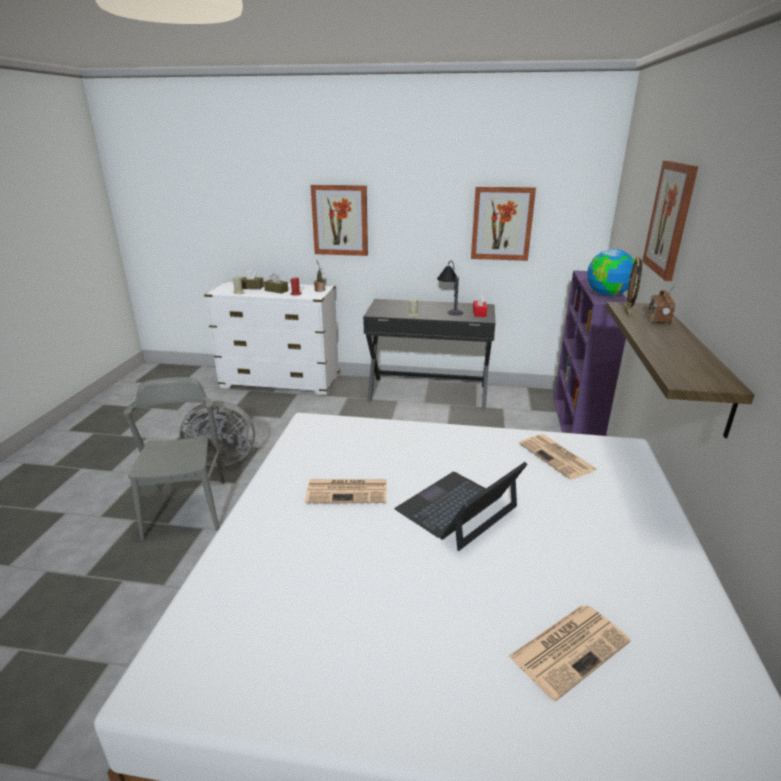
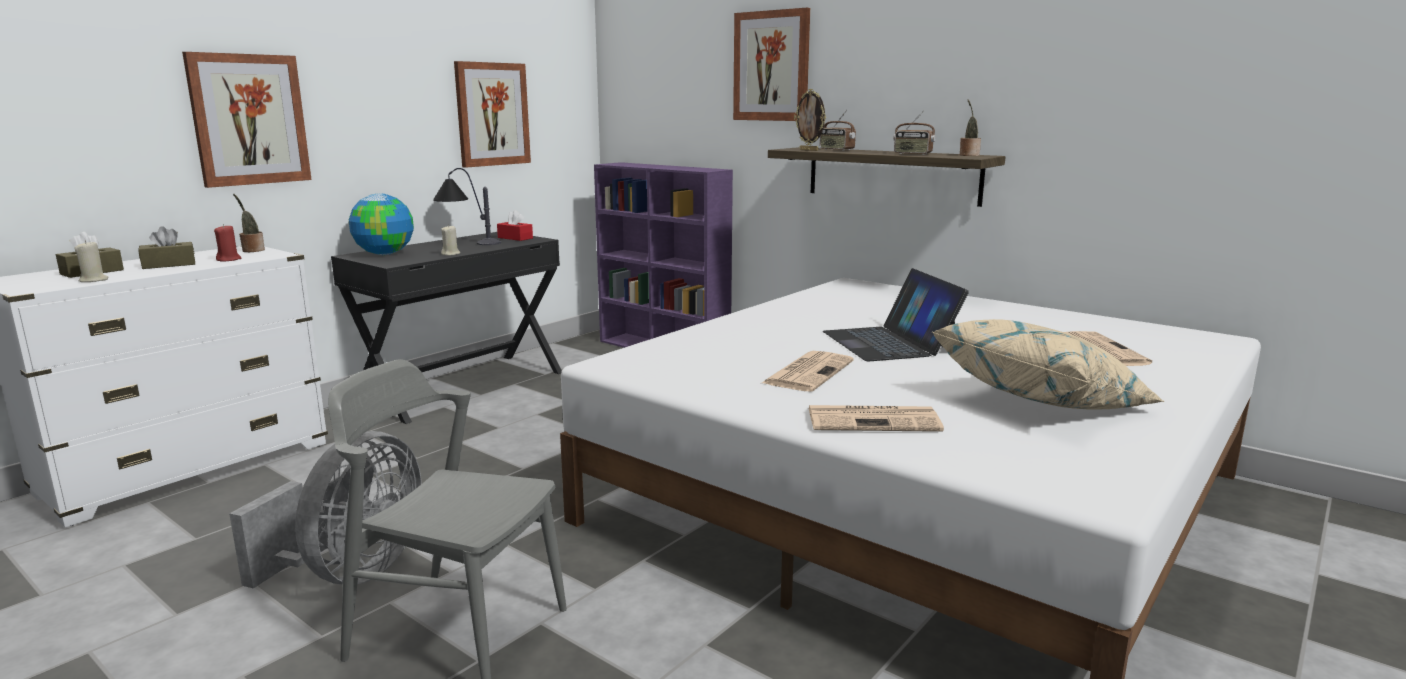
camera: 60 degrees left, 10 degrees down
newspaper [519,434,597,480] -> newspaper moved to [809,405,944,432]
globe [587,249,635,296] -> globe moved to [349,194,414,255]
none -> radio [893,111,936,155]
none -> beige pillow [933,319,1165,410]
none -> potted plant [960,99,981,156]

